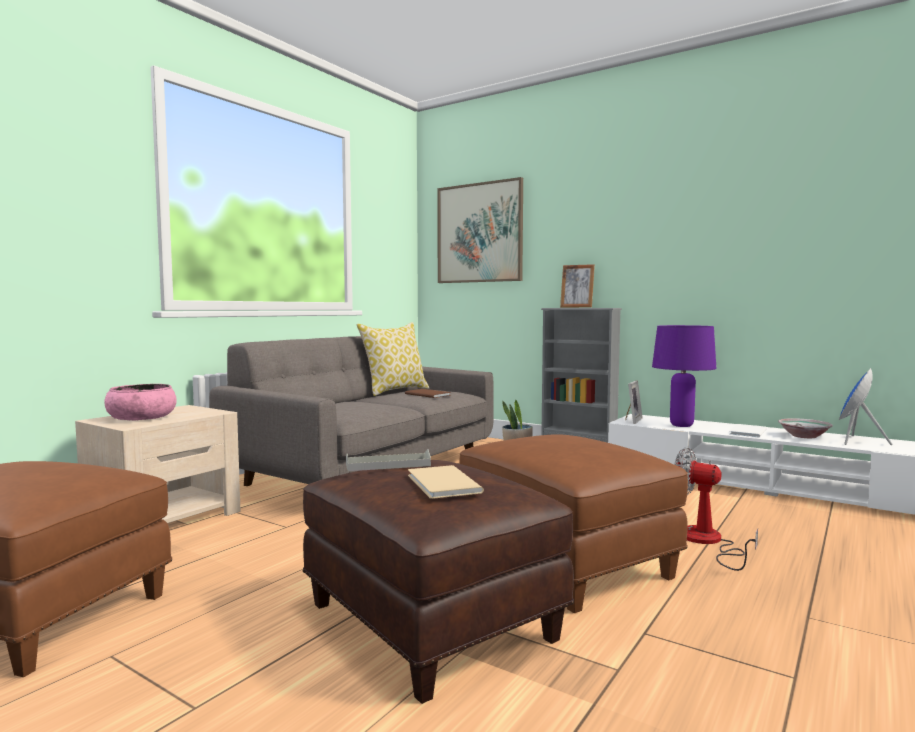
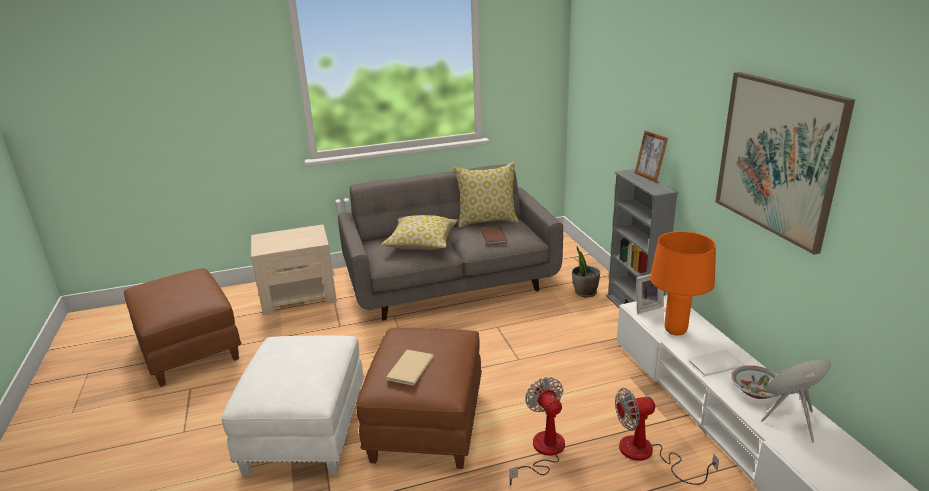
camera: 40 degrees right, 20 degrees up
pink bowl [104,384,177,421] -> none
brown ottoman [303,460,574,704] -> white ottoman [221,335,364,475]
grey tray [346,449,431,471] -> none
beige book [408,465,484,499] -> beige book moved to [386,350,434,386]
picture [437,177,523,283] -> picture moved to [715,72,855,255]
purple table lamp [652,325,717,427] -> orange table lamp [650,231,716,335]
none -> pillow [381,215,458,250]
none -> fan [615,388,719,485]

